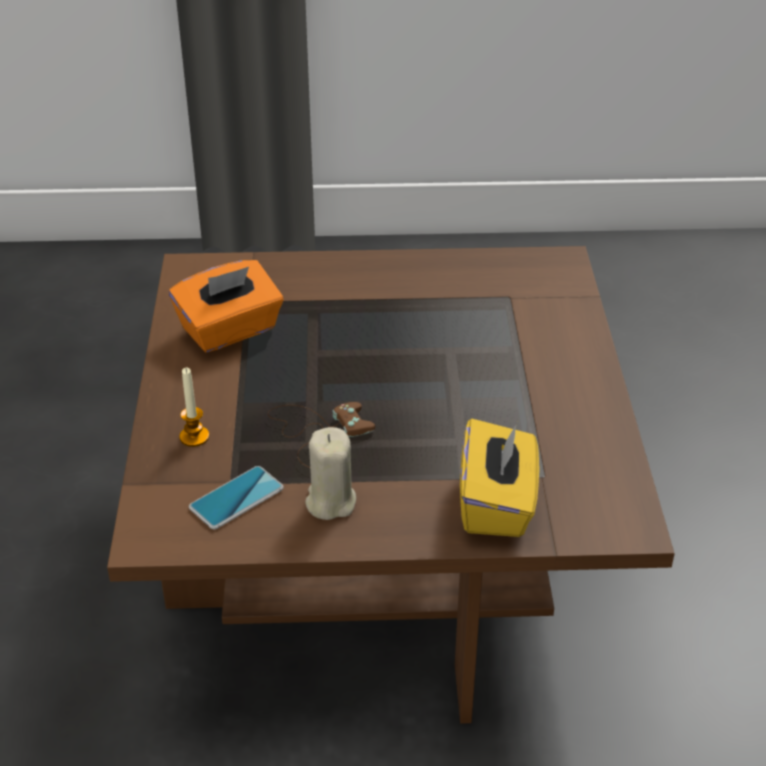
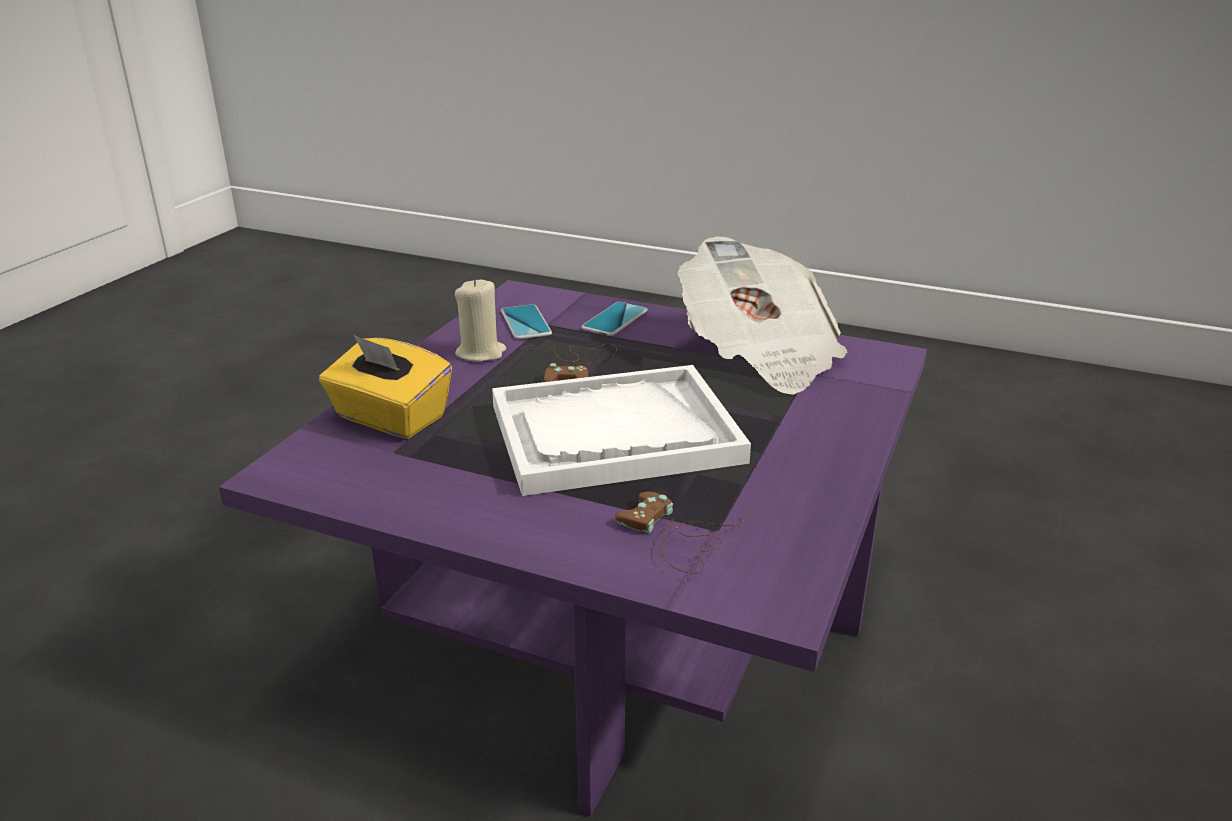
camera: 115 degrees right, 10 degrees down
brown coffee table [107,246,675,724] -> purple coffee table [219,280,927,816]
orange tissue box [169,260,283,352] -> newspaper [678,236,848,395]
candle [179,368,209,447] -> phone [581,302,648,336]
none -> white tray [492,365,751,496]
none -> brown game controller [615,492,749,574]

